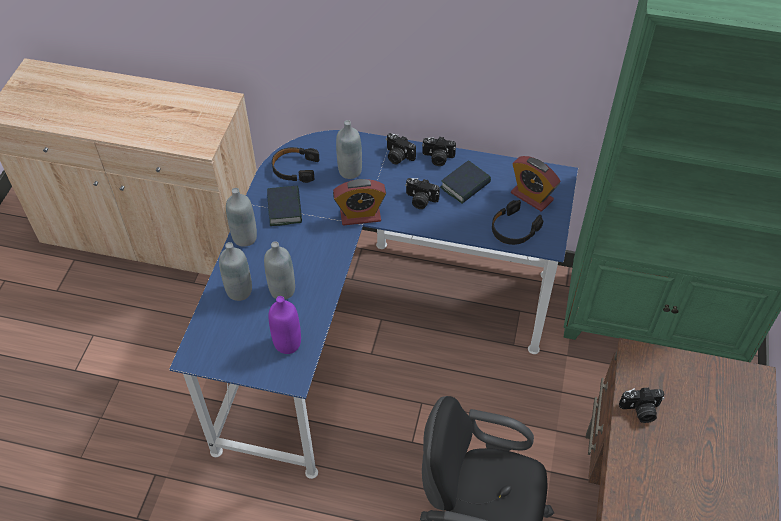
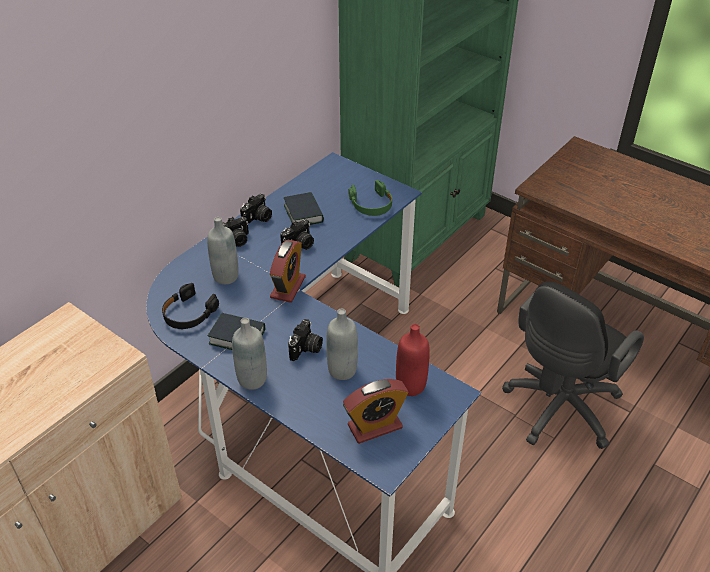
camera: 65 degrees left, 10 degrees down
grey bottle [219,242,252,301] -> none
purple bottle [268,296,301,354] -> red bottle [396,324,430,396]
black headphones [492,200,544,245] -> green headphones [349,180,392,216]
alarm clock [511,156,560,211] -> alarm clock moved to [343,379,409,444]
camera [619,387,665,423] -> camera moved to [288,319,323,361]

